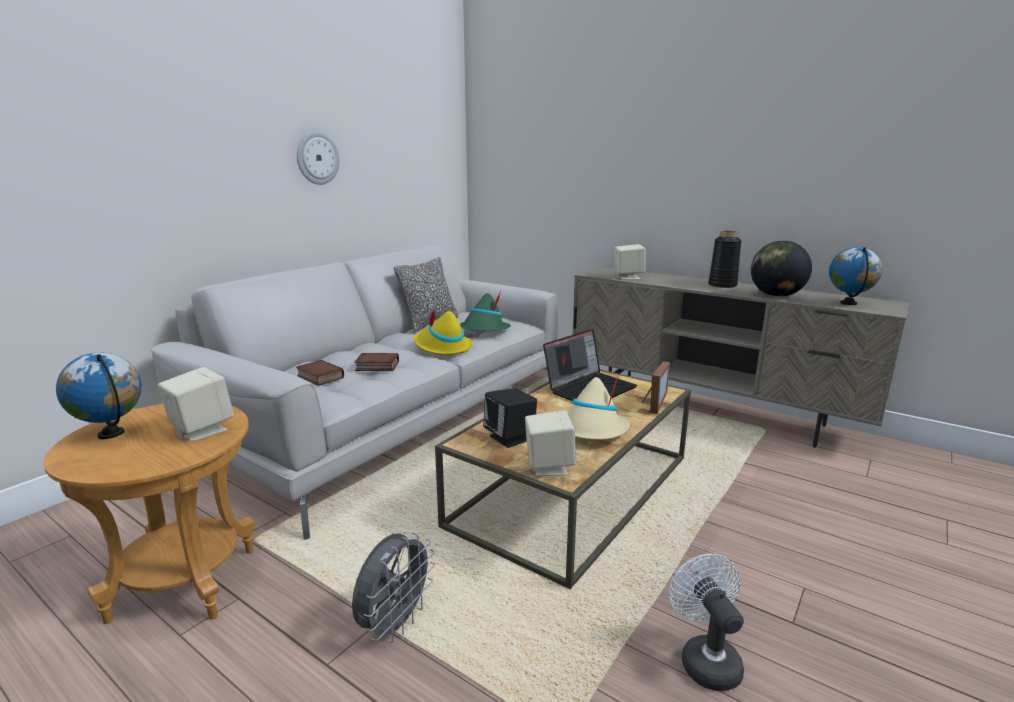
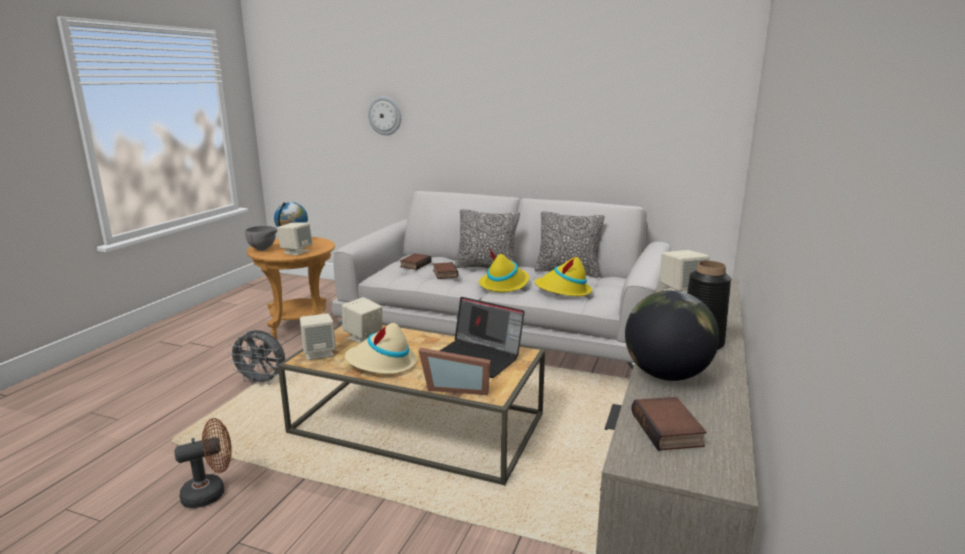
camera: 75 degrees right, 0 degrees up
wall clock [297,131,340,185] -> wall clock moved to [368,96,401,135]
green hat [460,290,511,331] -> yellow hat [534,257,592,296]
black speaker [483,388,537,448] -> beige speaker [342,297,382,343]
white fan [669,554,744,691] -> brown fan [174,418,232,508]
globe [829,247,882,305] -> book [631,397,707,451]
none -> grey bowl [245,226,277,251]
none -> pillow [454,209,520,268]

